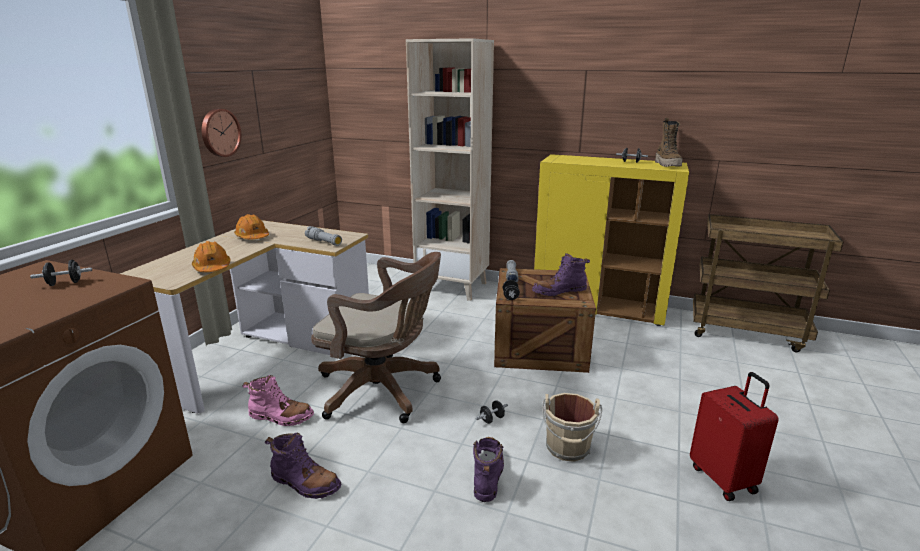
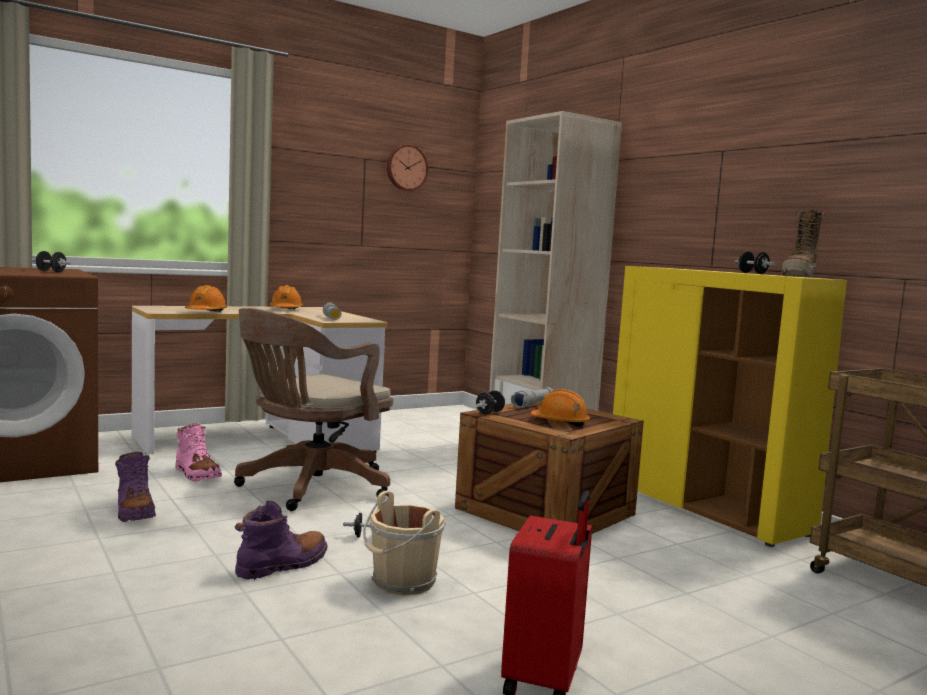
camera: 35 degrees right, 15 degrees down
wall clock [202,109,241,157] -> wall clock moved to [387,145,429,191]
brown office chair [311,252,441,423] -> brown office chair turned 75 degrees clockwise [234,308,393,511]
purple boot [532,253,590,296] -> orange hard hat [530,389,590,427]

